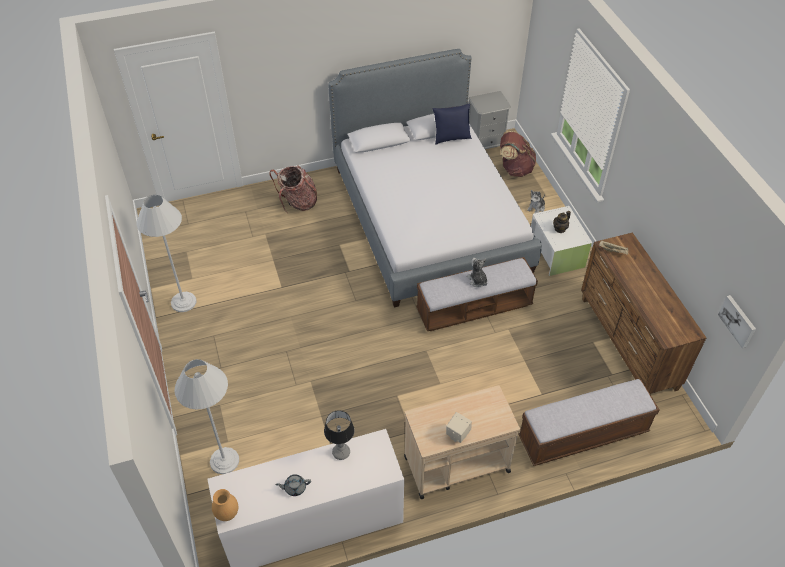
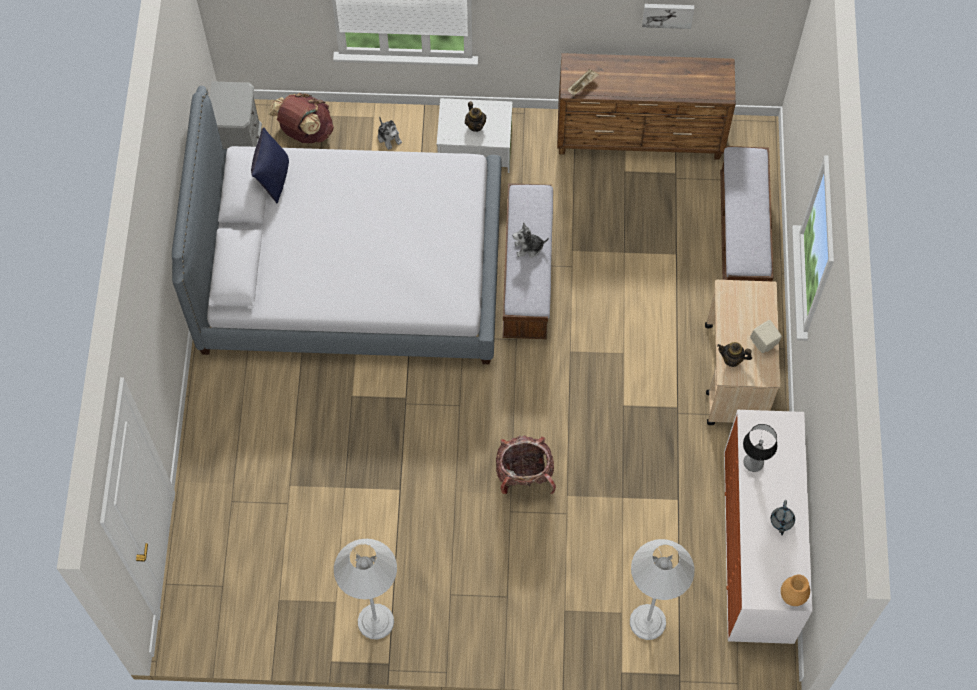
camera: 70 degrees left, 15 degrees up
backpack [269,165,317,213] -> backpack moved to [496,435,556,494]
picture [718,295,756,349] -> picture moved to [642,4,694,29]
none -> teapot [717,342,752,367]

